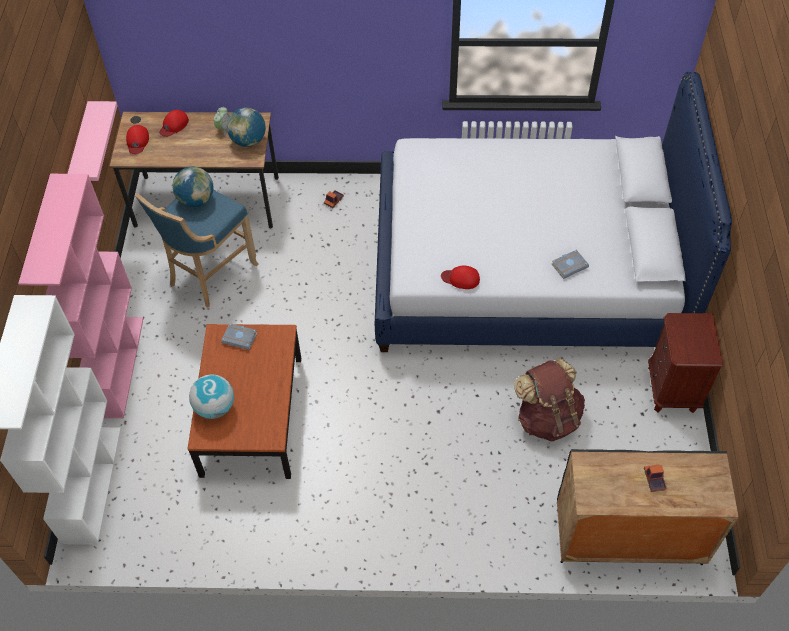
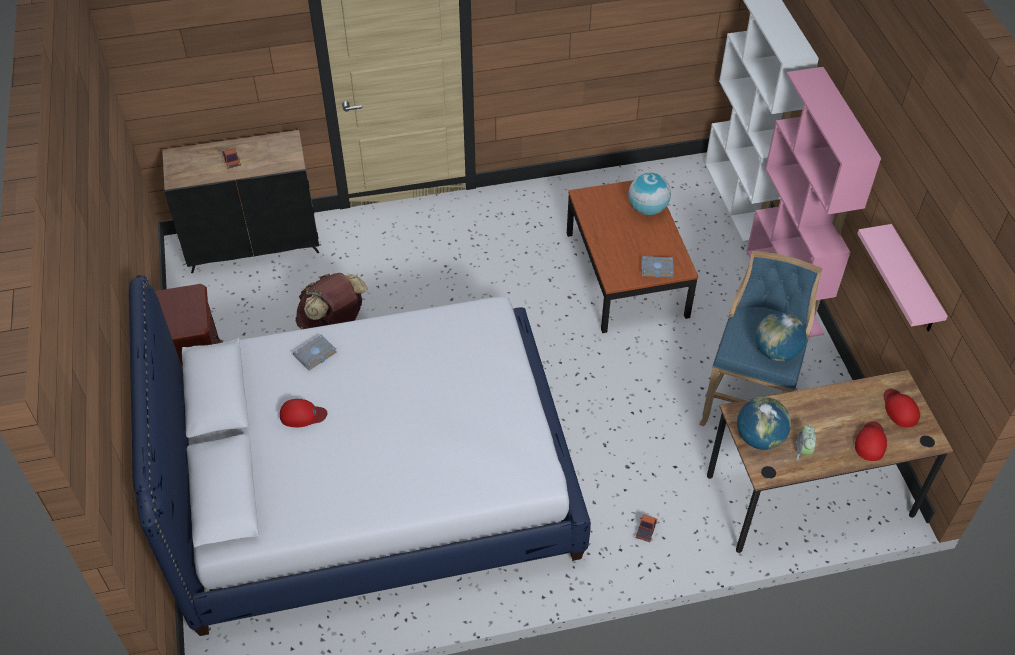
camera: 165 degrees right, 5 degrees down
red cap [441,266,480,289] -> red cap moved to [280,399,327,427]

